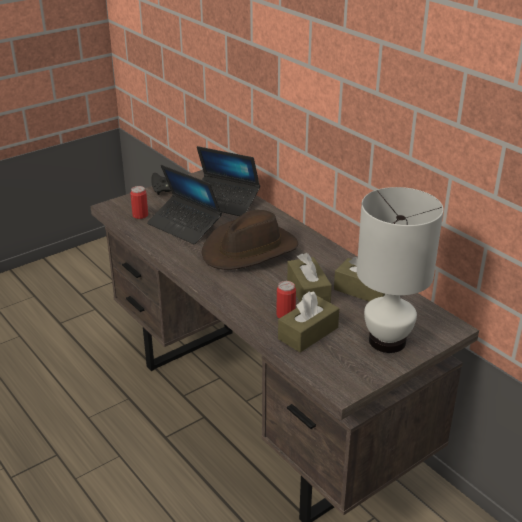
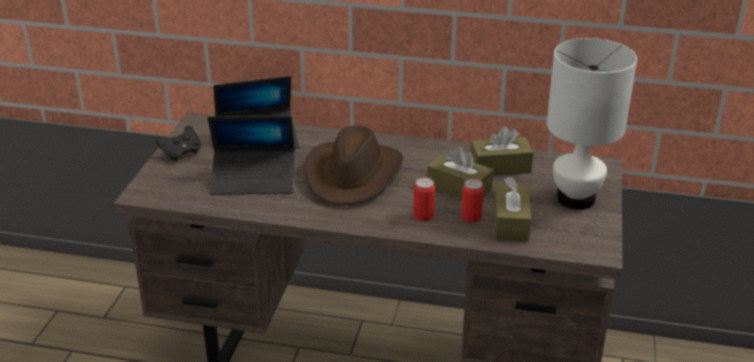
camera: 40 degrees left, 0 degrees up
can [130,186,148,219] -> can moved to [413,178,435,221]

